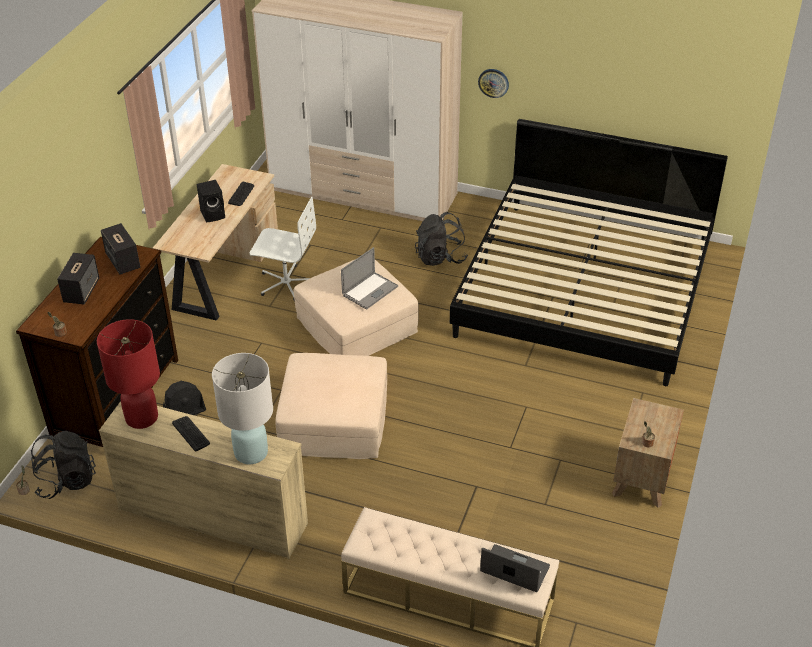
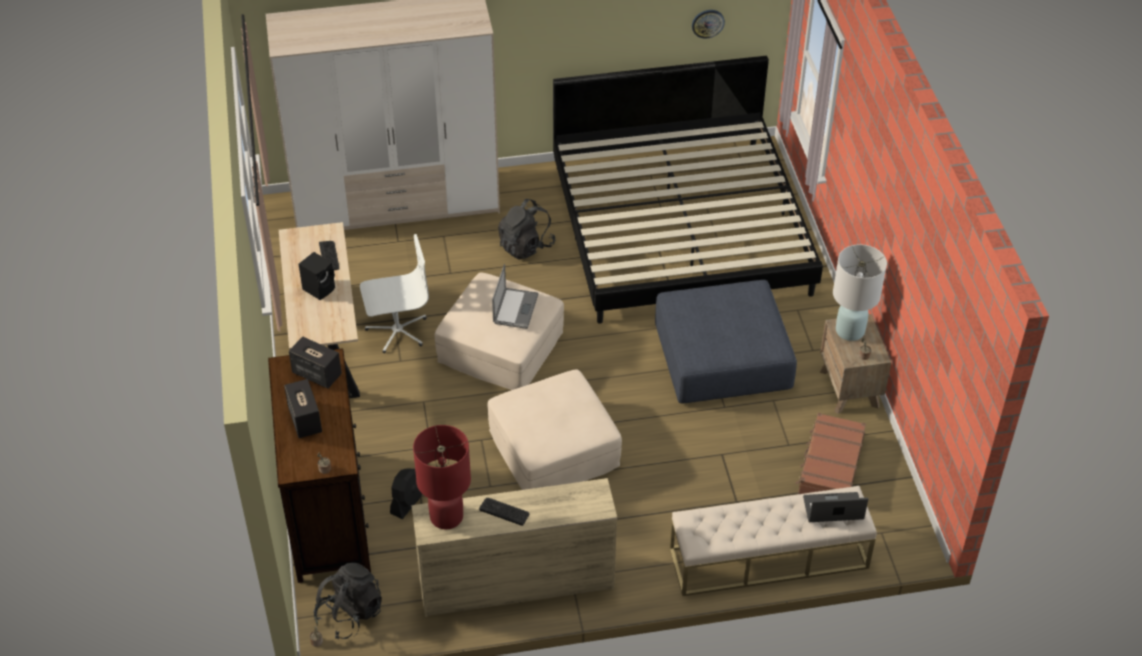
camera: 30 degrees left, 5 degrees up
white table lamp [212,353,273,464] -> white table lamp moved to [833,244,887,341]
wall clock [478,69,509,98] -> wall clock moved to [692,10,725,39]
none -> blue ottoman [655,280,797,403]
none -> brown suitcase [796,413,866,494]

